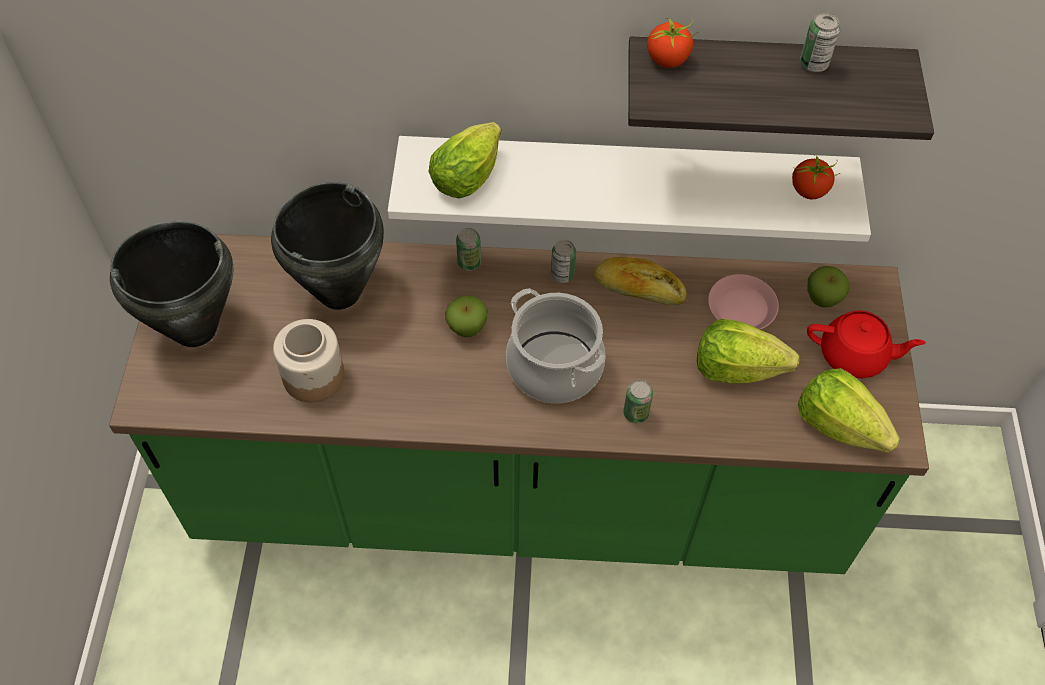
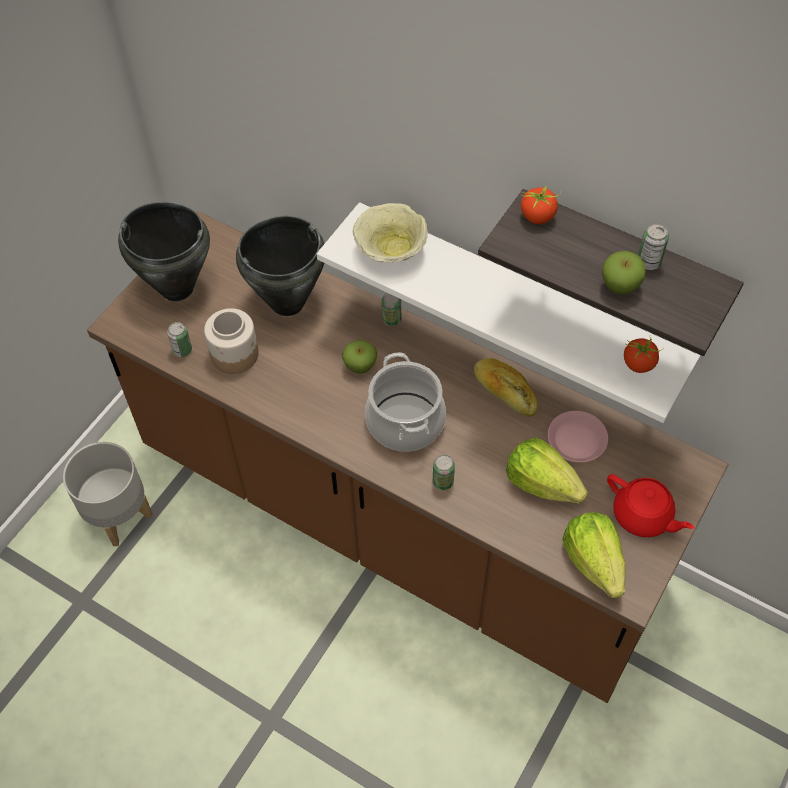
camera: 30 degrees right, 0 degrees up
green counter [109,234,929,574] -> brown counter [87,211,728,703]
lettuce [429,122,501,198] -> beige bowl [353,203,428,263]
can [551,240,576,283] -> can moved to [167,322,192,357]
apple [807,266,849,308] -> apple moved to [602,251,646,295]
none -> grey planter [63,442,153,546]

